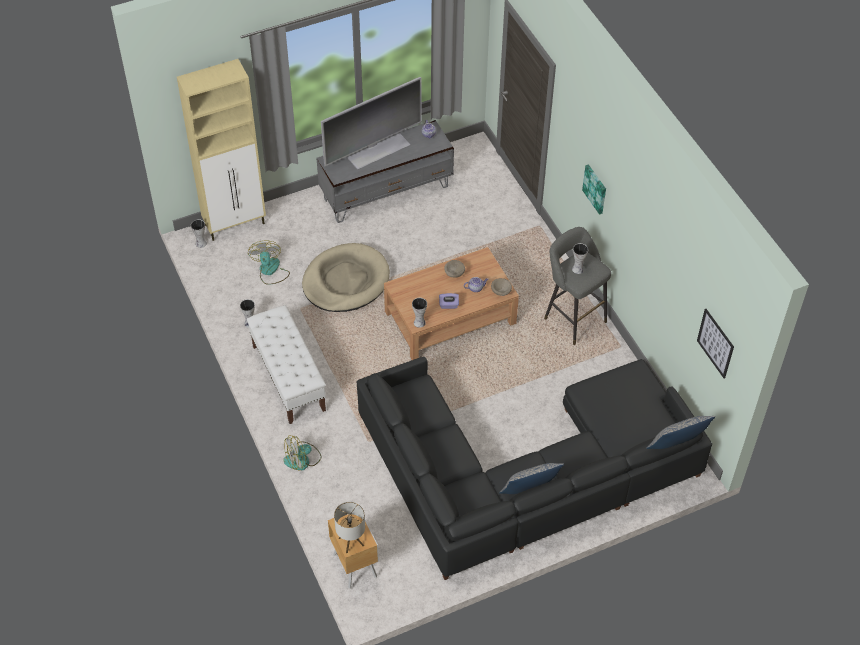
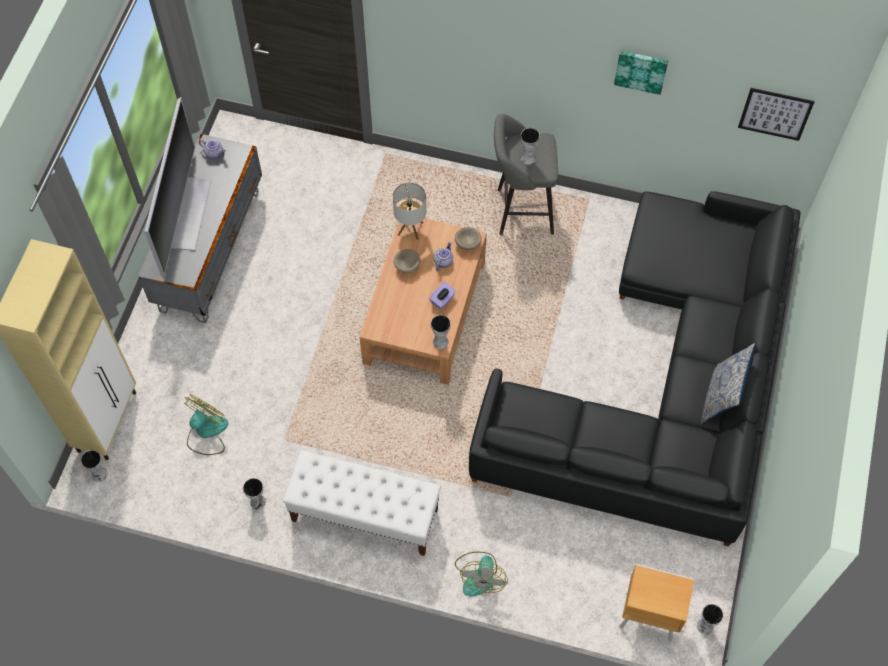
camera: 50 degrees left, 10 degrees up
fan [248,241,290,285] -> fan turned 90 degrees clockwise [185,394,228,455]
beige dog bed [302,243,390,312] -> none
table lamp [334,502,365,553] -> table lamp moved to [393,182,426,240]
picture [582,164,606,215] -> picture moved to [614,51,668,95]
pillow [646,416,715,449] -> none
none -> vase [697,604,724,634]

